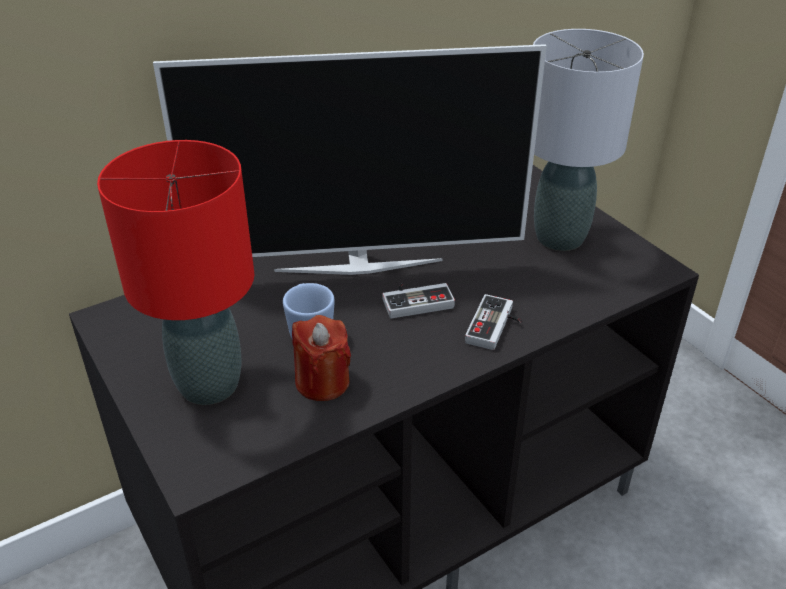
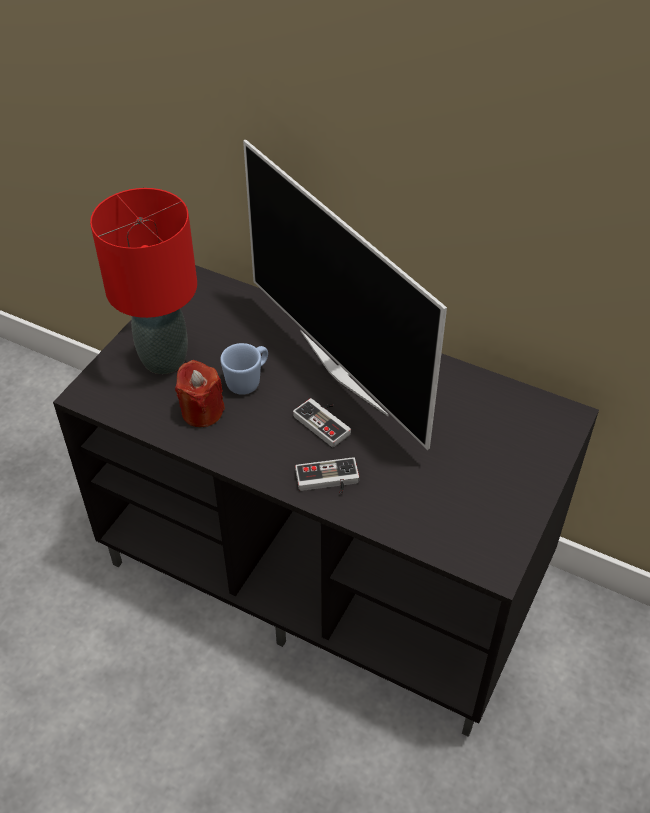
camera: 60 degrees right, 10 degrees up
grey table lamp [533,29,644,251] -> none

